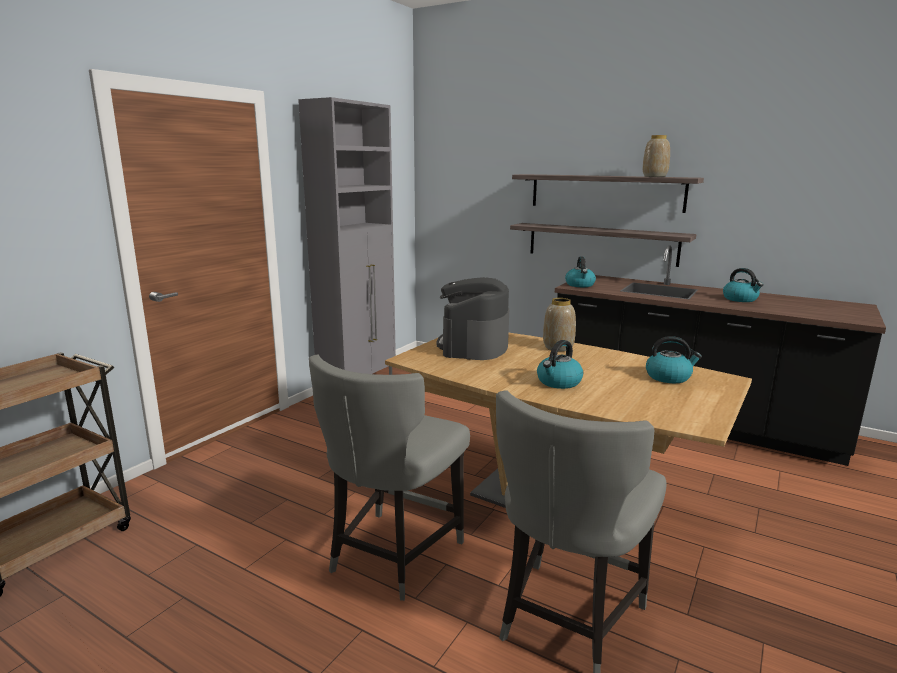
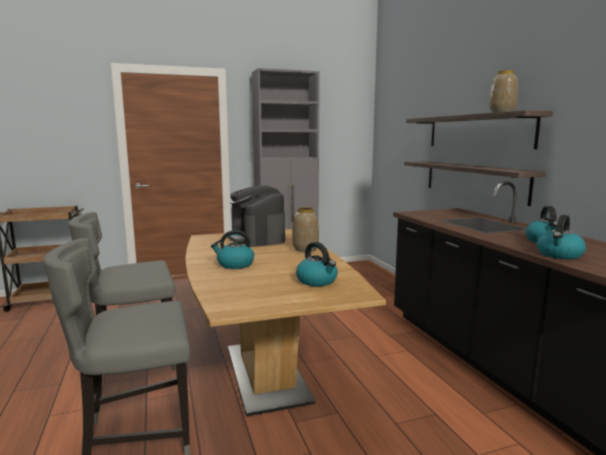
camera: 40 degrees right, 5 degrees down
coffee machine [437,277,509,360] -> coffee machine turned 75 degrees counterclockwise [228,185,285,247]
kettle [565,257,596,287] -> kettle moved to [537,215,586,259]

